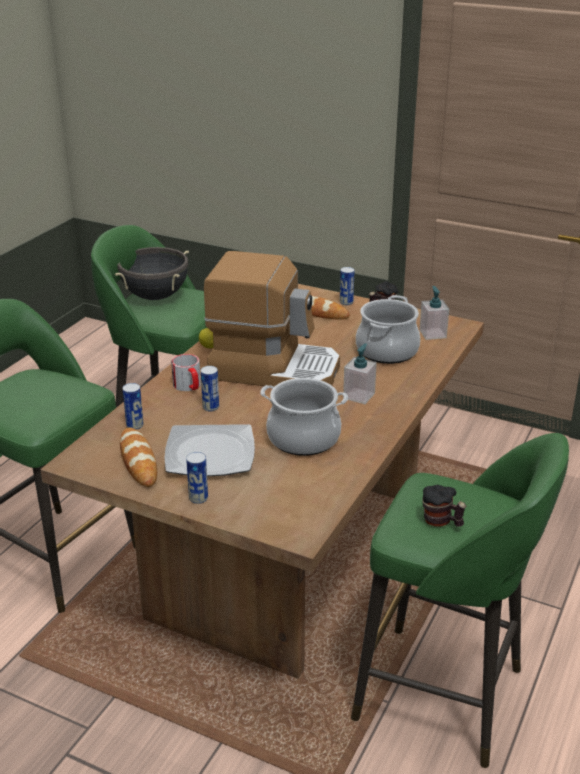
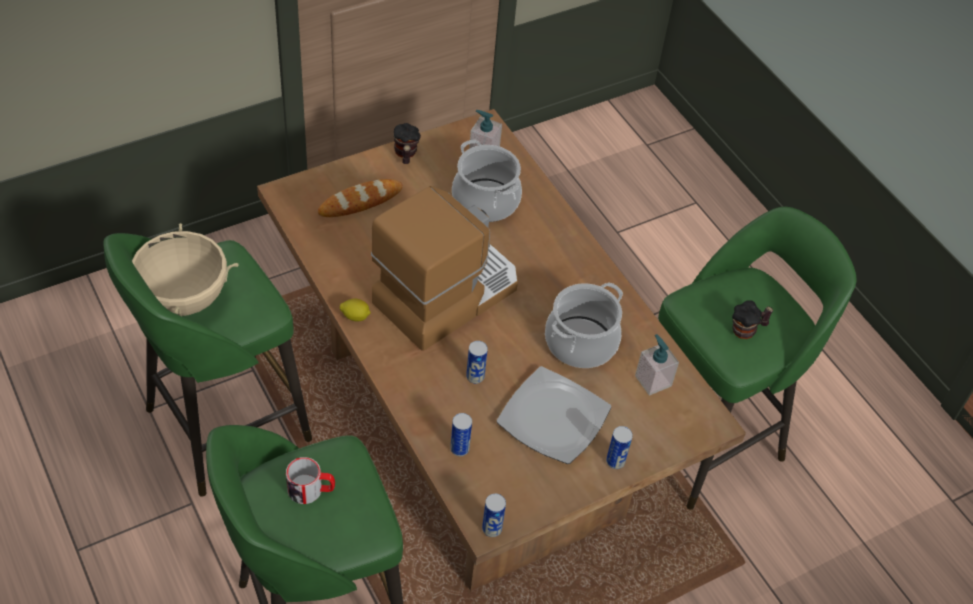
camera: 60 degrees left, 20 degrees up
black cooking pot [115,247,189,300] -> beige cooking pot [132,223,238,316]
bread [120,428,157,487] -> none
mug [171,354,201,391] -> mug moved to [286,457,335,504]
can [340,267,354,305] -> can moved to [482,494,506,537]
soap dispenser [343,343,377,404] -> soap dispenser moved to [635,334,679,396]

